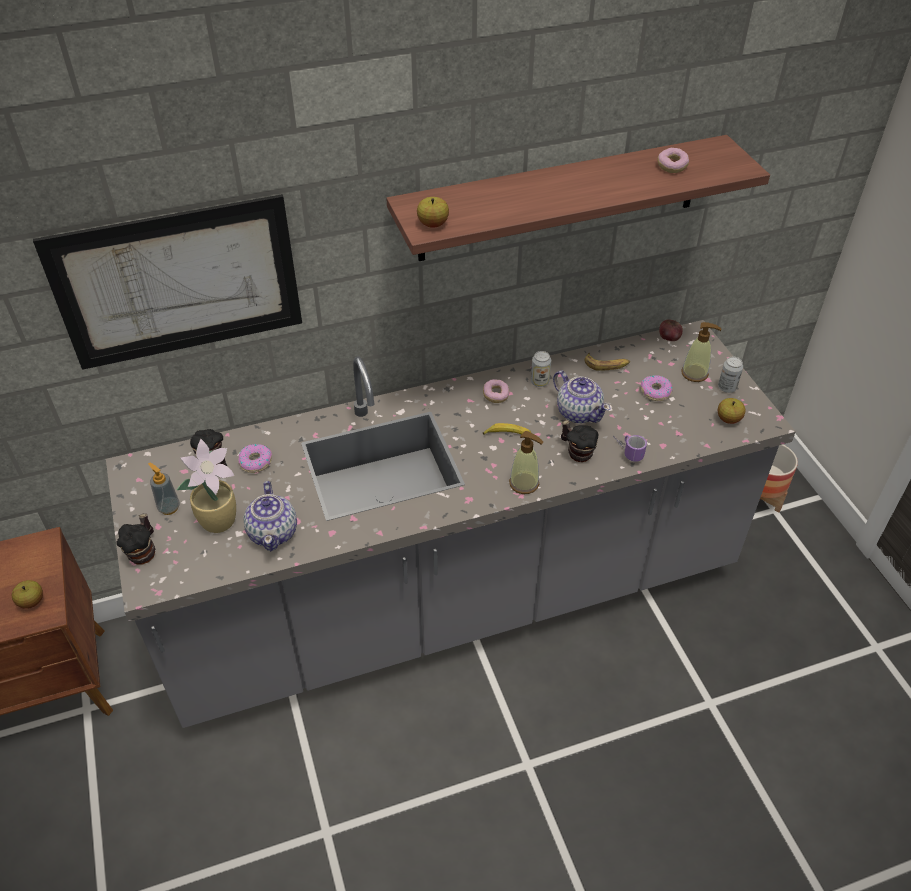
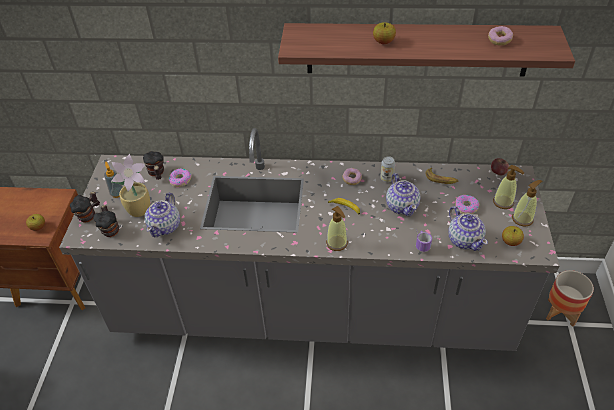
camera: 25 degrees right, 0 degrees up
picture [33,194,302,370] -> none
apple [417,197,449,228] -> apple moved to [373,22,396,44]
mug [561,420,598,462] -> mug moved to [93,205,119,237]
can [718,357,743,393] -> soap dispenser [512,180,543,227]
none -> teapot [448,206,488,251]

